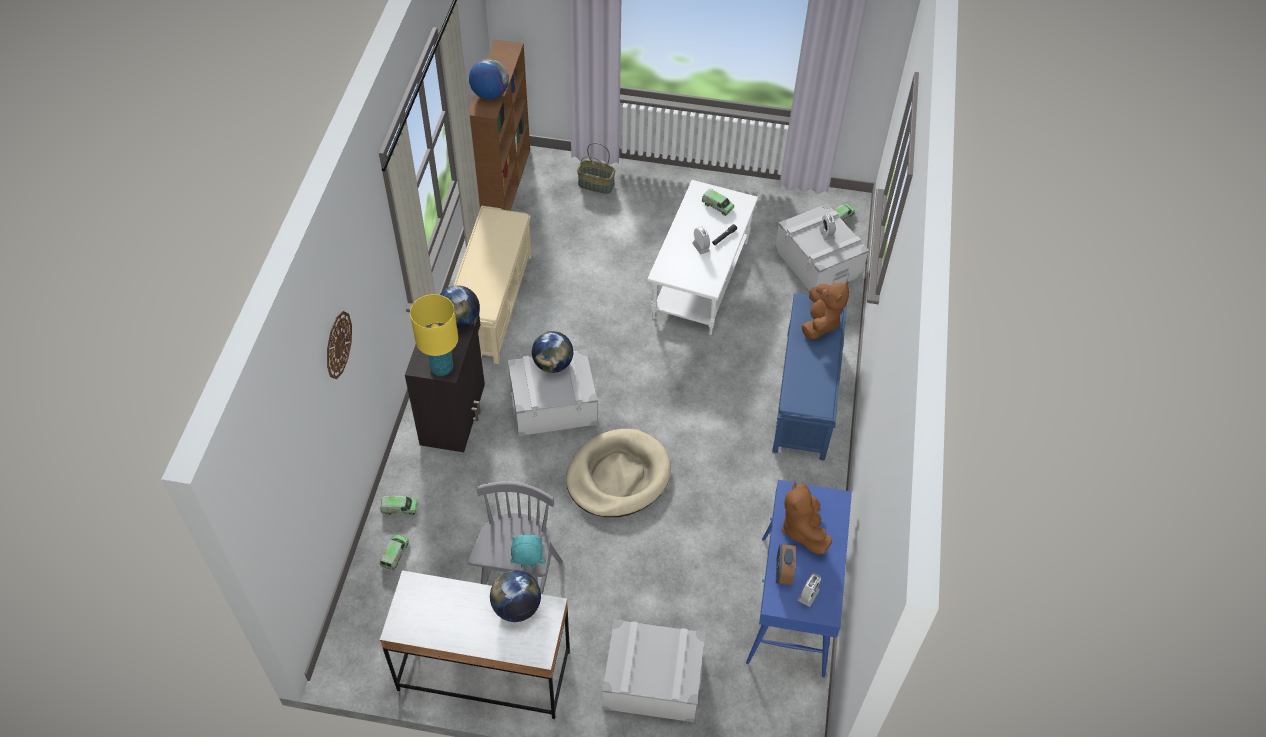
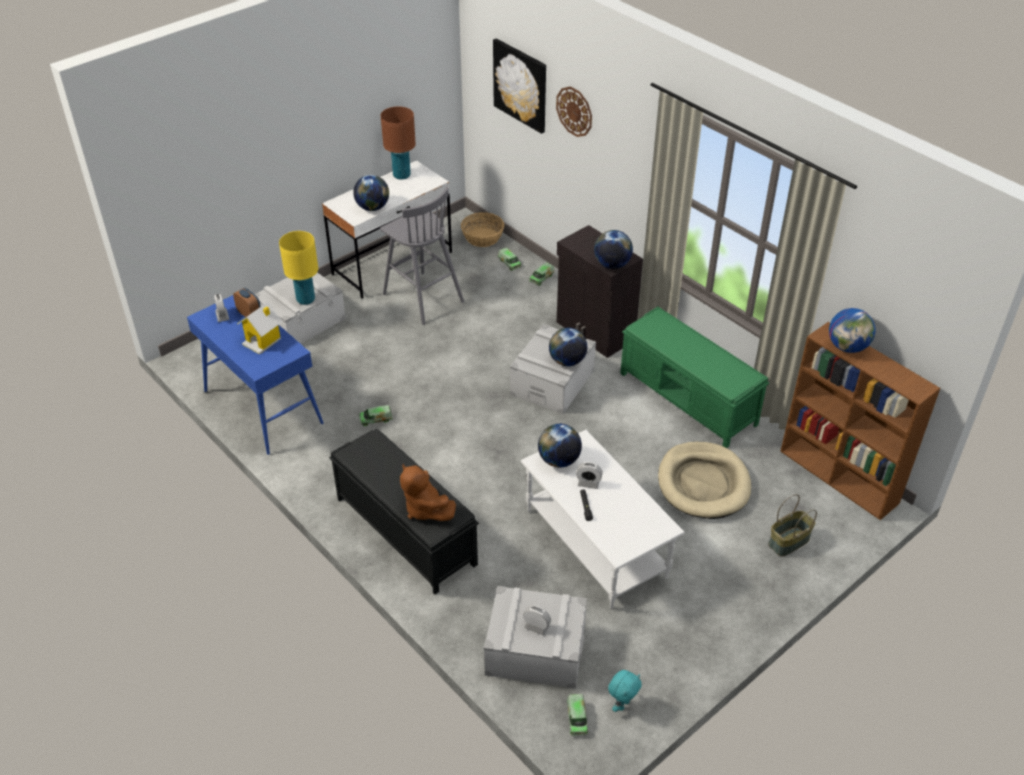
camera: 130 degrees right, 10 degrees down
yellow table lamp [410,294,458,376] -> yellow table lamp moved to [279,231,318,305]
beige bench [454,206,532,364] -> green bench [620,307,769,448]
turquoise plush toy [510,535,545,568] -> turquoise plush toy moved to [608,670,642,712]
beige dog bed [566,429,671,517] -> beige dog bed moved to [658,442,751,519]
toy truck [702,189,734,216] -> toy truck moved to [359,405,393,426]
blue bench [772,293,847,461] -> black bench [329,429,479,595]
brown plush toy [782,483,832,554] -> toy house [237,302,283,355]
none -> brown table lamp [381,106,416,180]
none -> basket [461,212,504,247]
none -> picture [493,39,546,134]
none -> globe [538,424,582,468]

